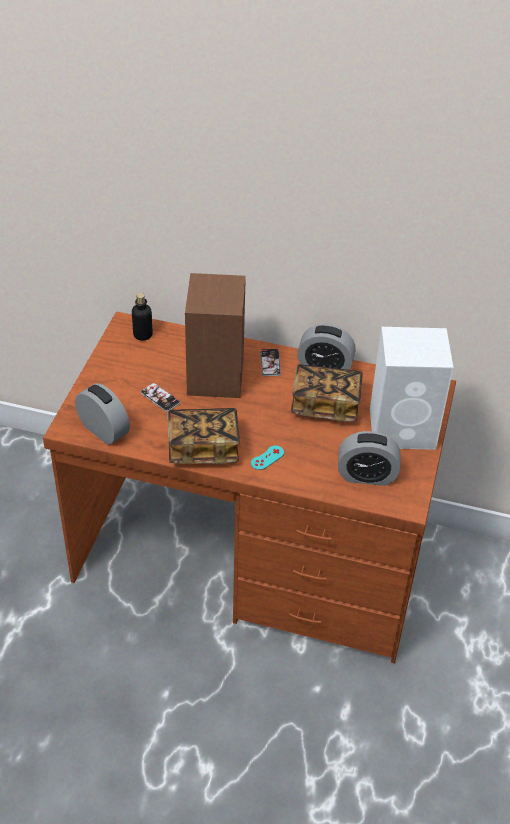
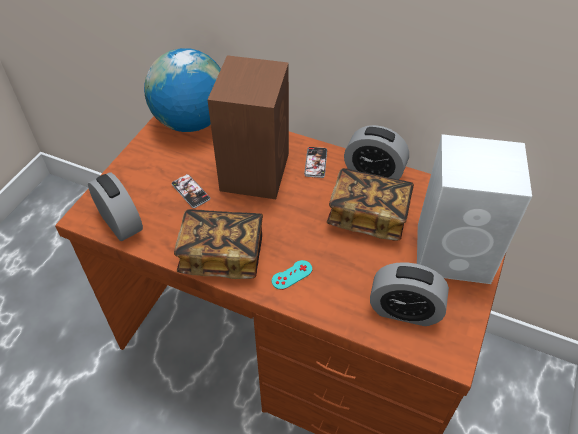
camera: 10 degrees right, 5 degrees up
bottle [132,293,153,341] -> globe [144,48,221,132]

